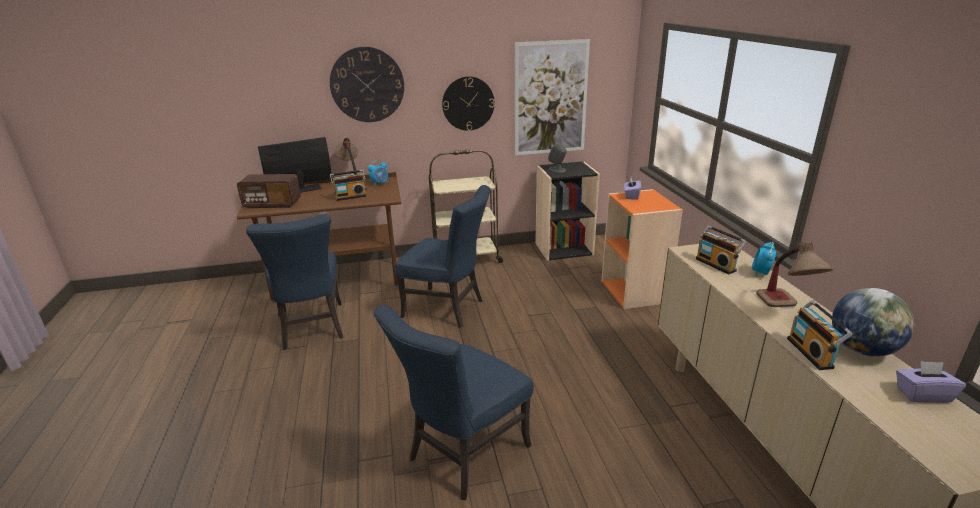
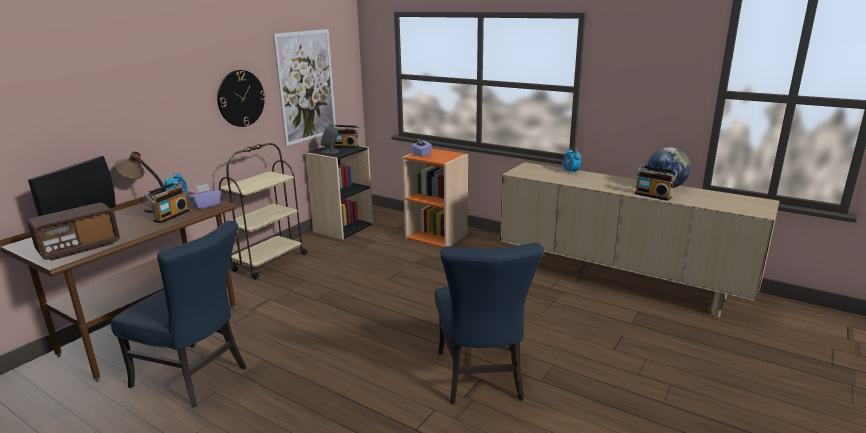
camera: 45 degrees left, 5 degrees down
wall clock [330,47,404,122] -> none
blue chair [395,185,490,328] -> none
radio [696,226,747,275] -> radio moved to [333,125,360,148]
table lamp [756,241,833,307] -> none
purple tissue box [896,361,966,403] -> purple tissue box moved to [189,184,221,209]

